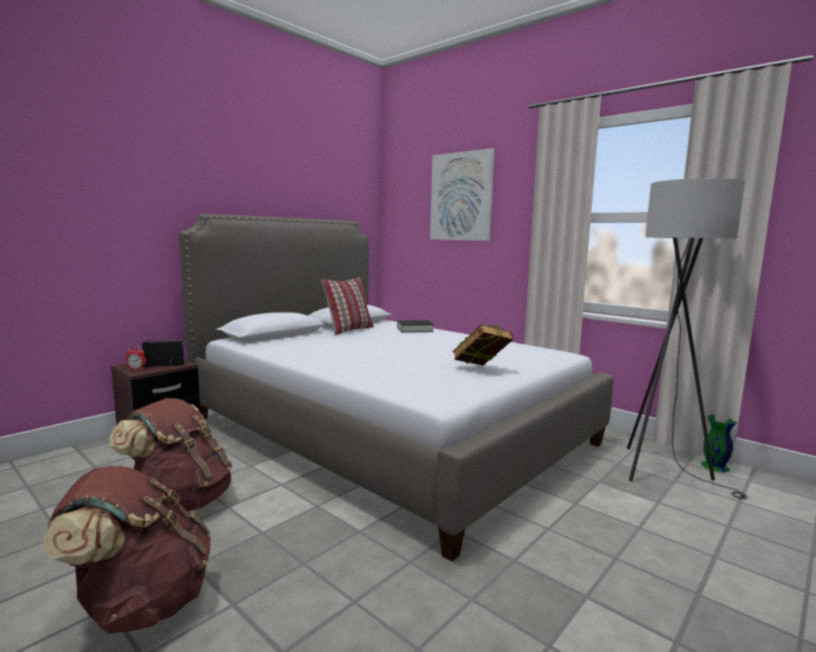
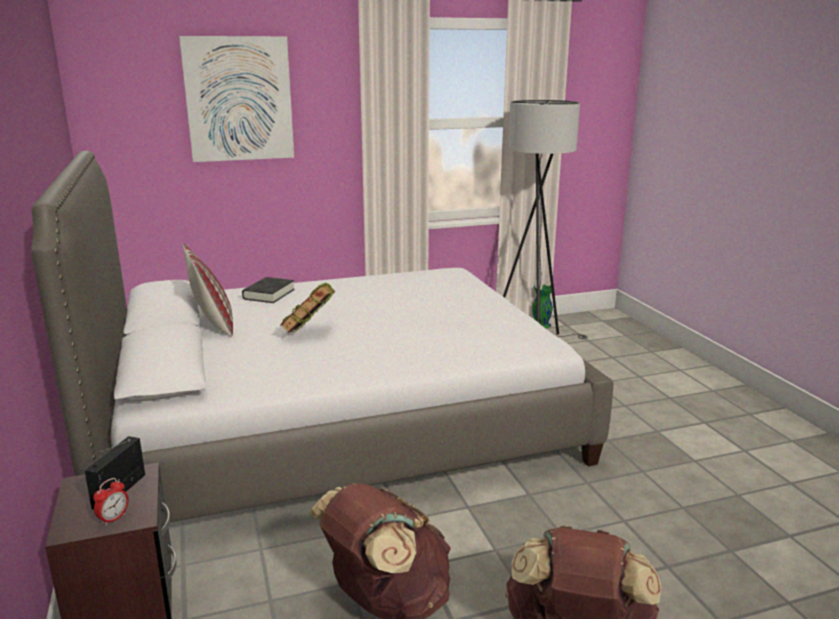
camera: 60 degrees left, 10 degrees up
book [453,324,514,365] -> book moved to [280,282,335,333]

